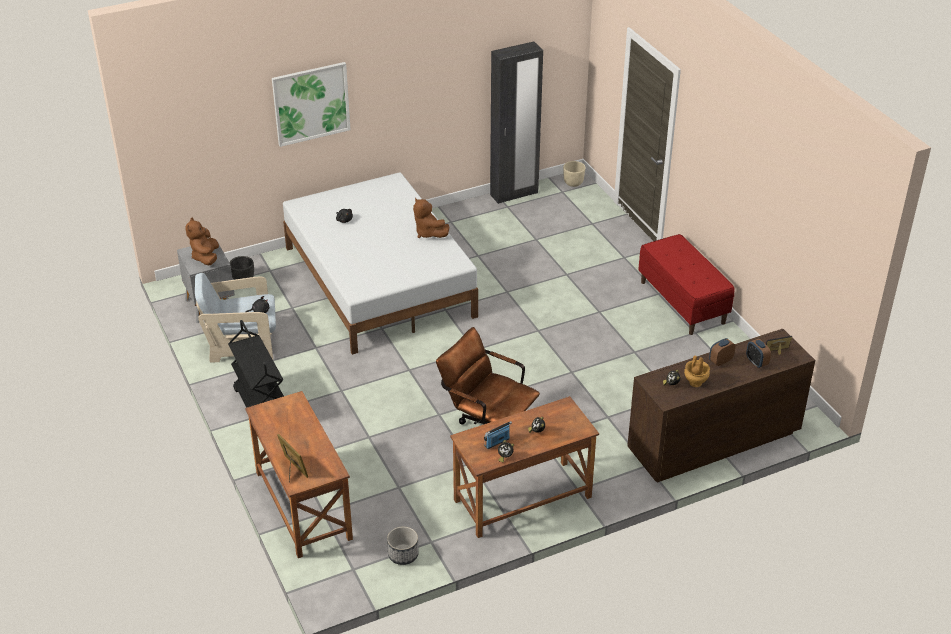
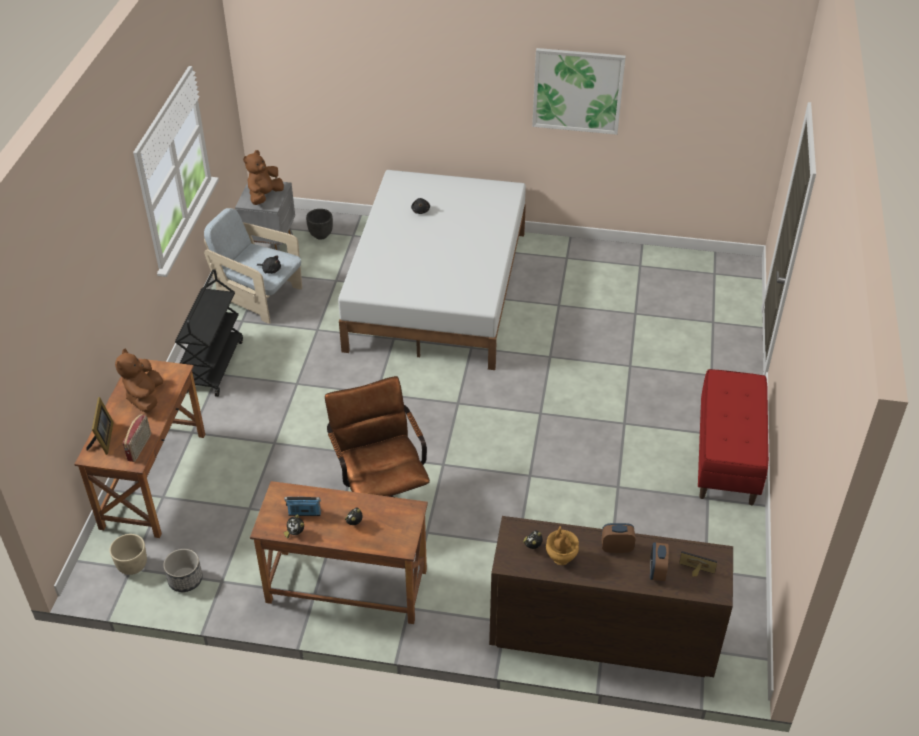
camera: 35 degrees right, 5 degrees up
picture [272,62,351,147] -> picture moved to [532,48,626,135]
brown plush toy [413,198,449,238] -> brown plush toy moved to [115,349,163,413]
black wardrobe [490,41,543,204] -> none
beige planter [563,161,586,187] -> beige planter moved to [109,534,147,575]
none -> radio [123,414,151,462]

